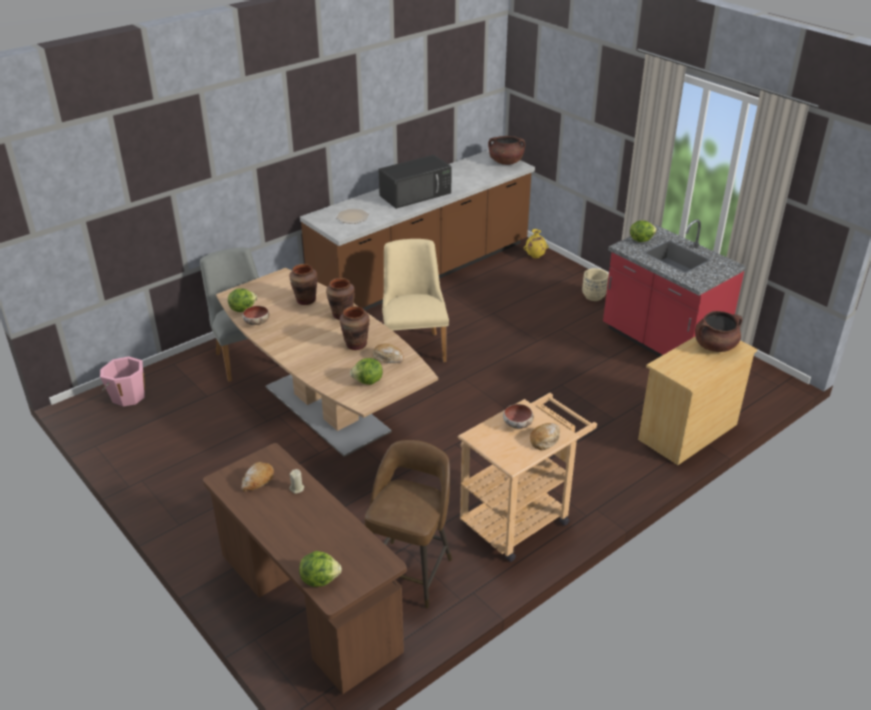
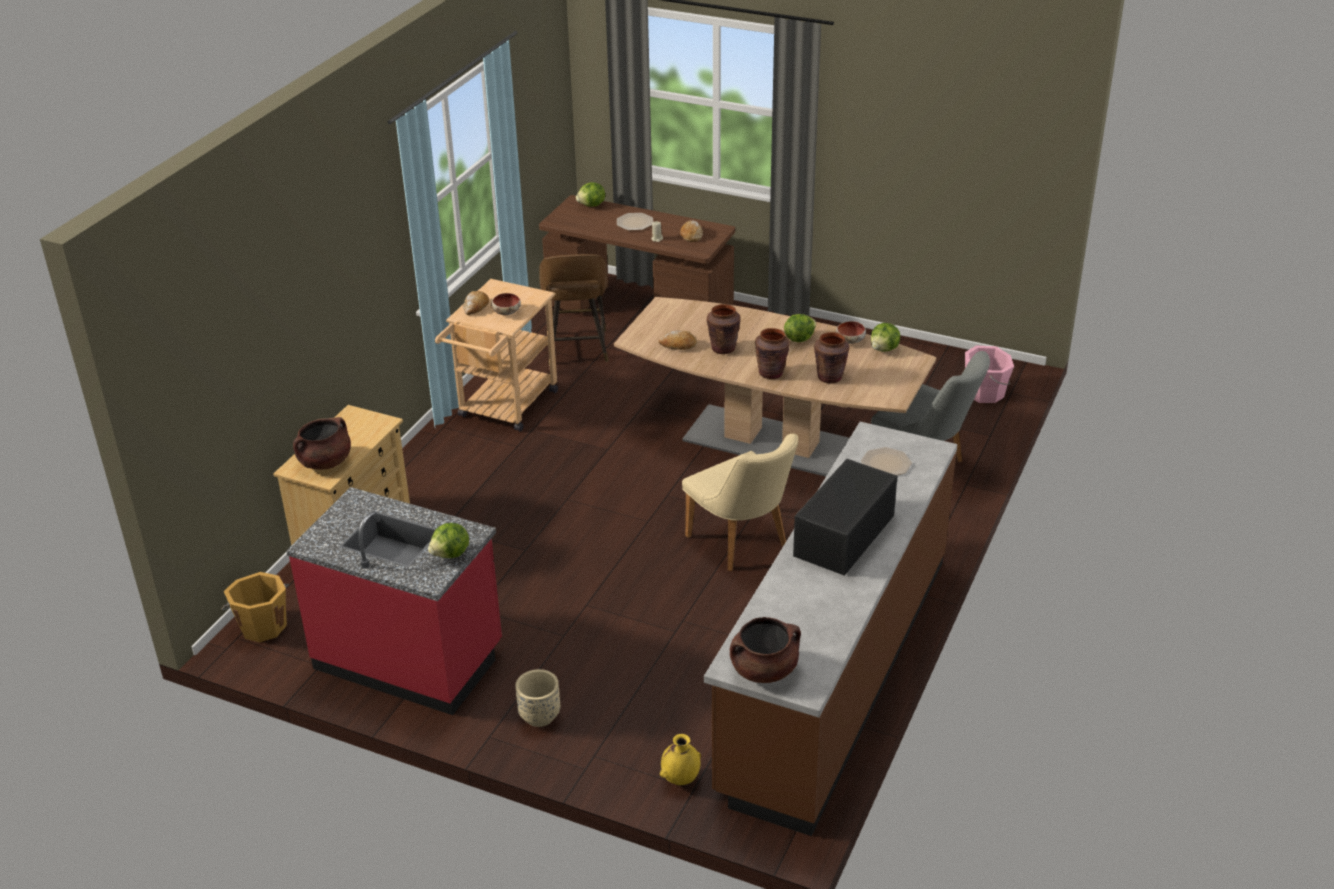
camera: 155 degrees right, 0 degrees up
lettuce [350,358,383,385] -> lettuce moved to [784,314,816,342]
none -> orange bucket [222,572,289,643]
none -> plate [617,213,653,230]

